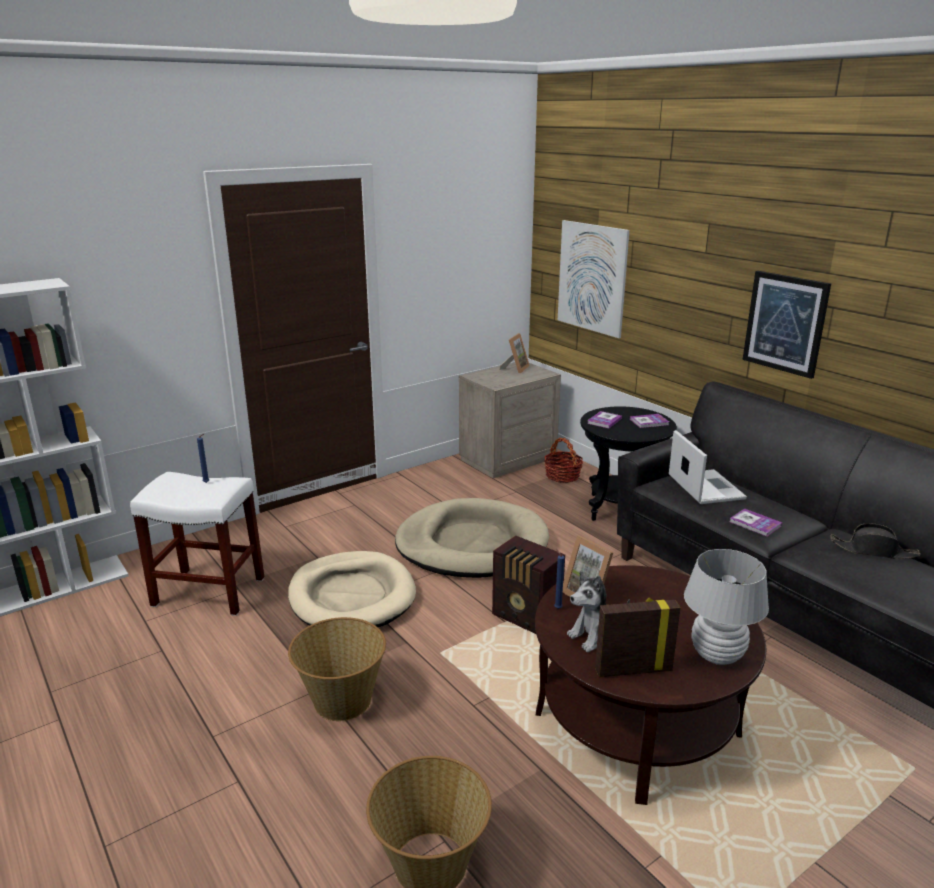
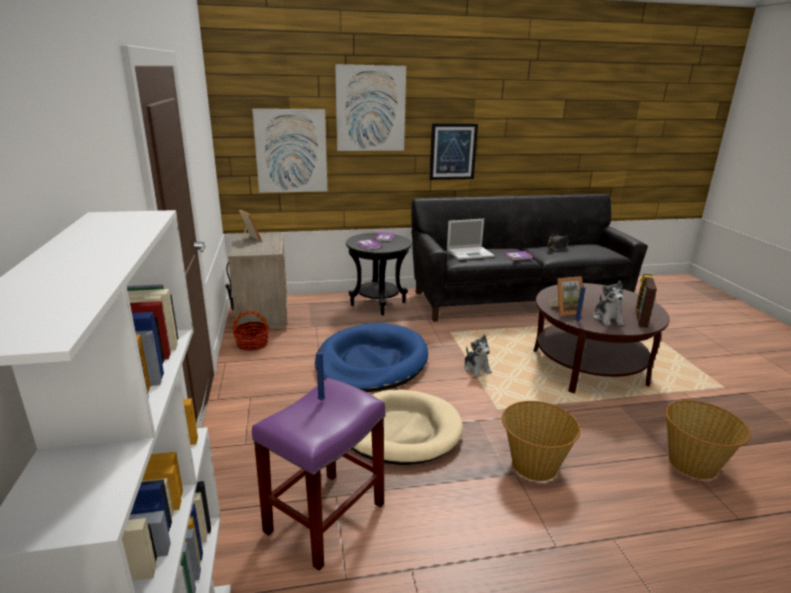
camera: 65 degrees left, 0 degrees up
white stool [130,472,265,616] -> purple stool [252,378,385,571]
beige dog bed [395,498,550,578] -> blue dog bed [315,323,428,392]
radio [492,536,565,634] -> plush toy [464,335,492,377]
basket [544,438,583,483] -> basket moved to [233,310,270,351]
laptop [669,430,747,504] -> laptop turned 150 degrees clockwise [447,219,495,260]
white table lamp [684,549,769,665] -> none
none -> picture [335,64,406,151]

